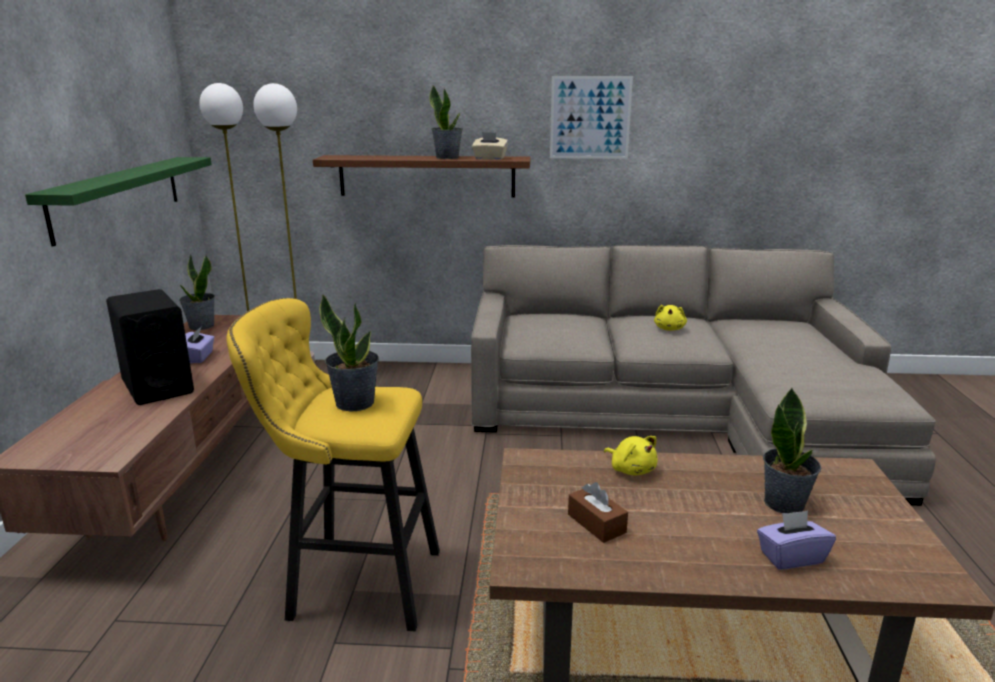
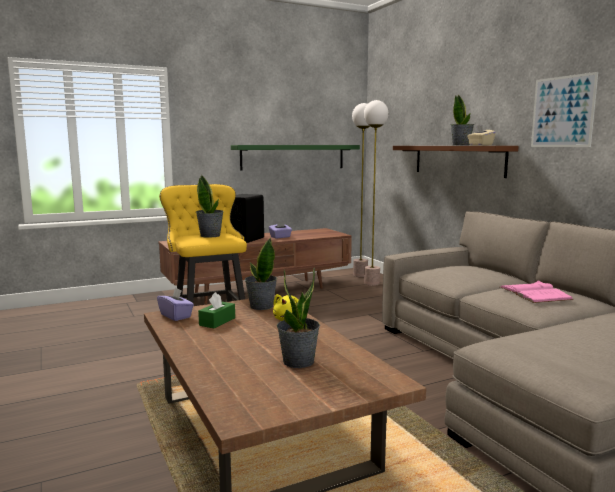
camera: 60 degrees right, 10 degrees down
potted plant [179,254,215,330] -> potted plant moved to [245,238,277,310]
brown tissue box [568,482,628,543] -> green tissue box [198,292,235,328]
yellow plush toy [654,305,687,331] -> pink book [500,280,574,303]
purple tissue box [757,510,836,570] -> purple tissue box moved to [157,287,194,321]

